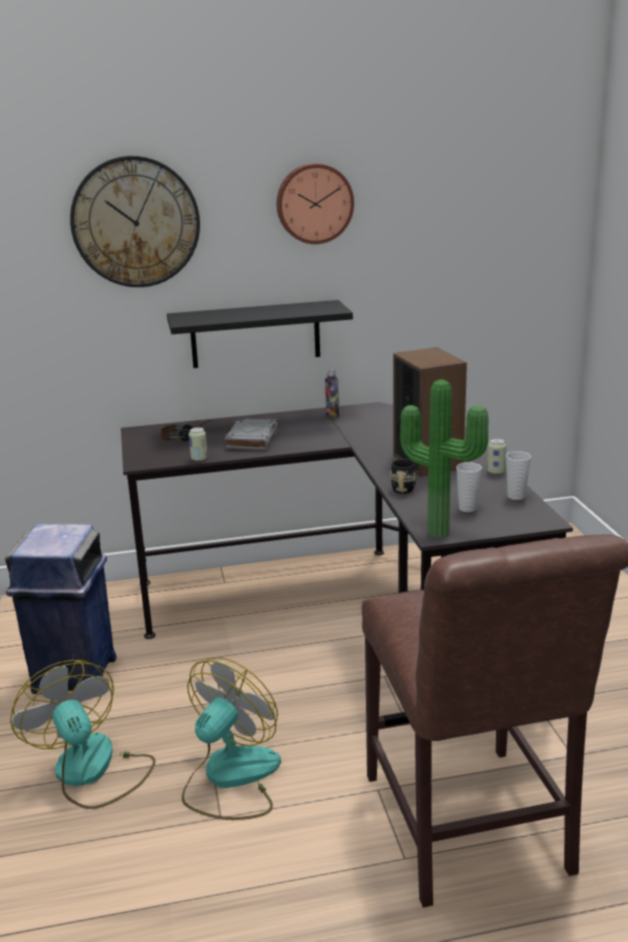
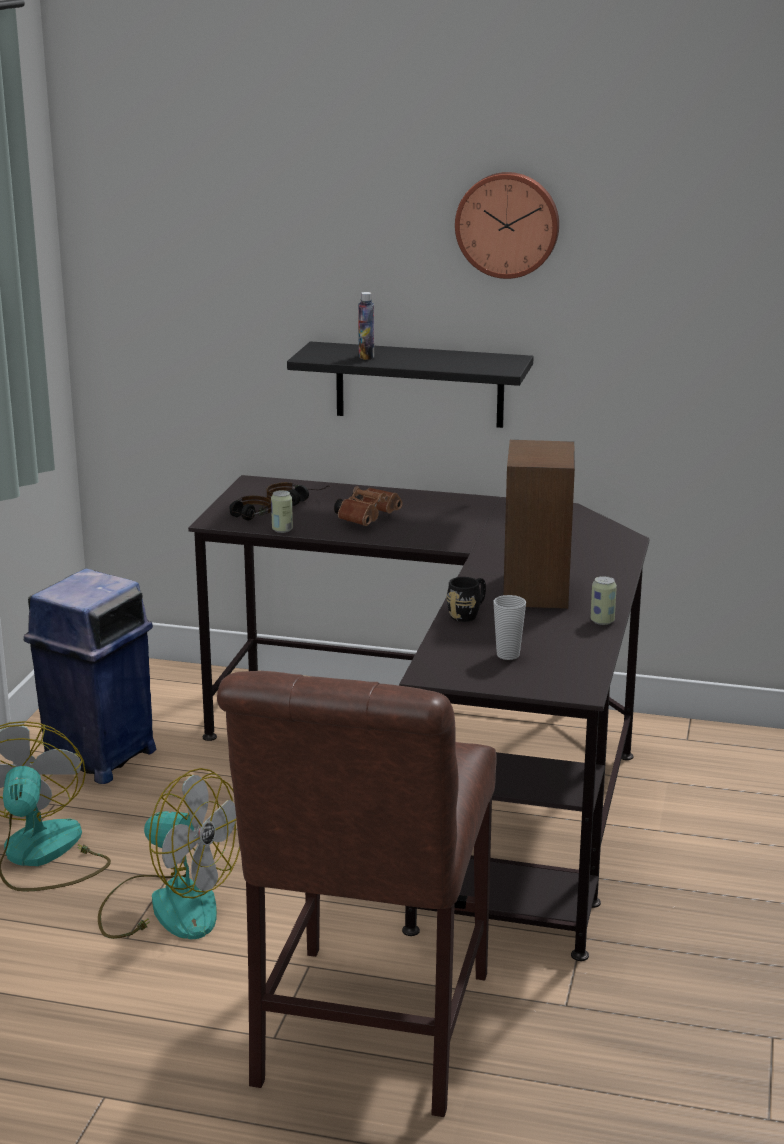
camera: 25 degrees right, 0 degrees up
wall clock [70,156,200,287] -> none
fan [182,657,281,820] -> fan turned 60 degrees clockwise [98,768,240,939]
grey book [225,419,279,450] -> brown binoculars [334,486,403,526]
bottle [325,369,339,418] -> bottle moved to [358,292,374,360]
potted plant [400,379,488,538] -> none
cup [506,451,531,500] -> none
none -> headphones [229,496,271,521]

